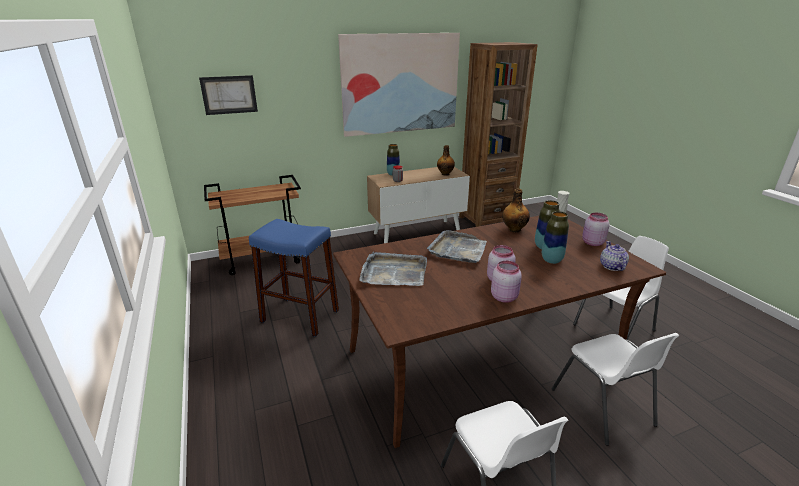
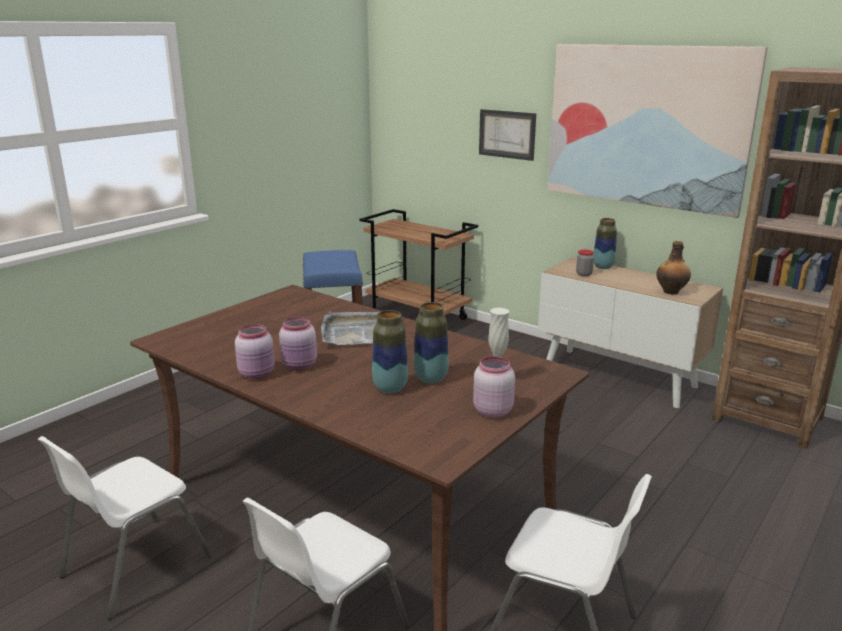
camera: 60 degrees right, 5 degrees down
picture [199,75,258,115] -> picture moved to [479,109,536,161]
grey tray [359,251,427,286] -> none
bottle [502,189,530,232] -> none
teapot [600,241,629,271] -> none

